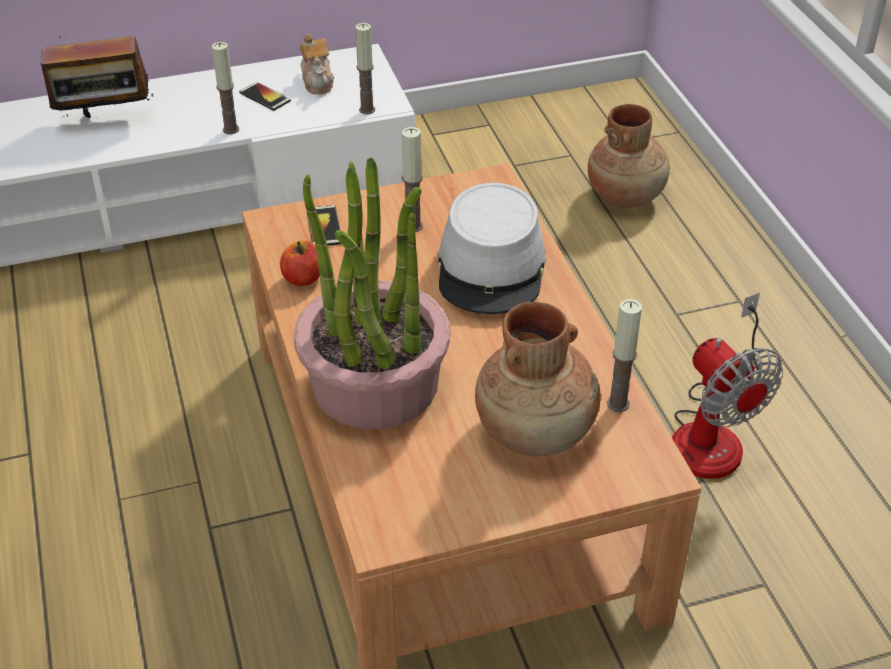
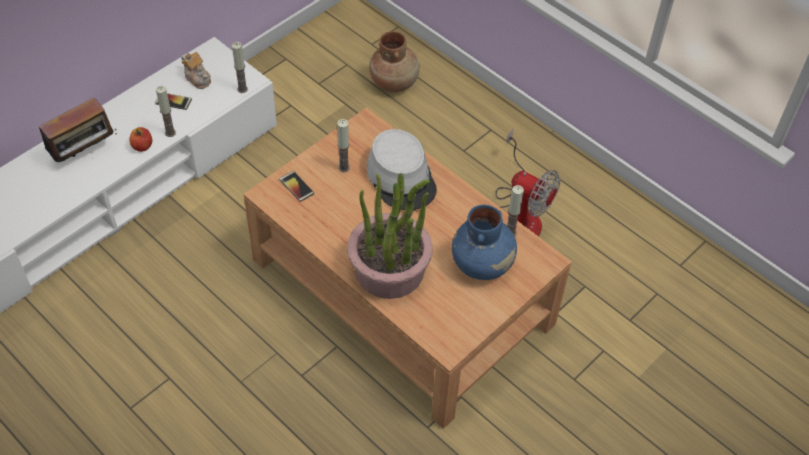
camera: 30 degrees left, 10 degrees up
apple [280,241,320,286] -> apple moved to [129,127,152,152]
brown vase [475,302,601,456] -> blue vase [452,205,517,280]

